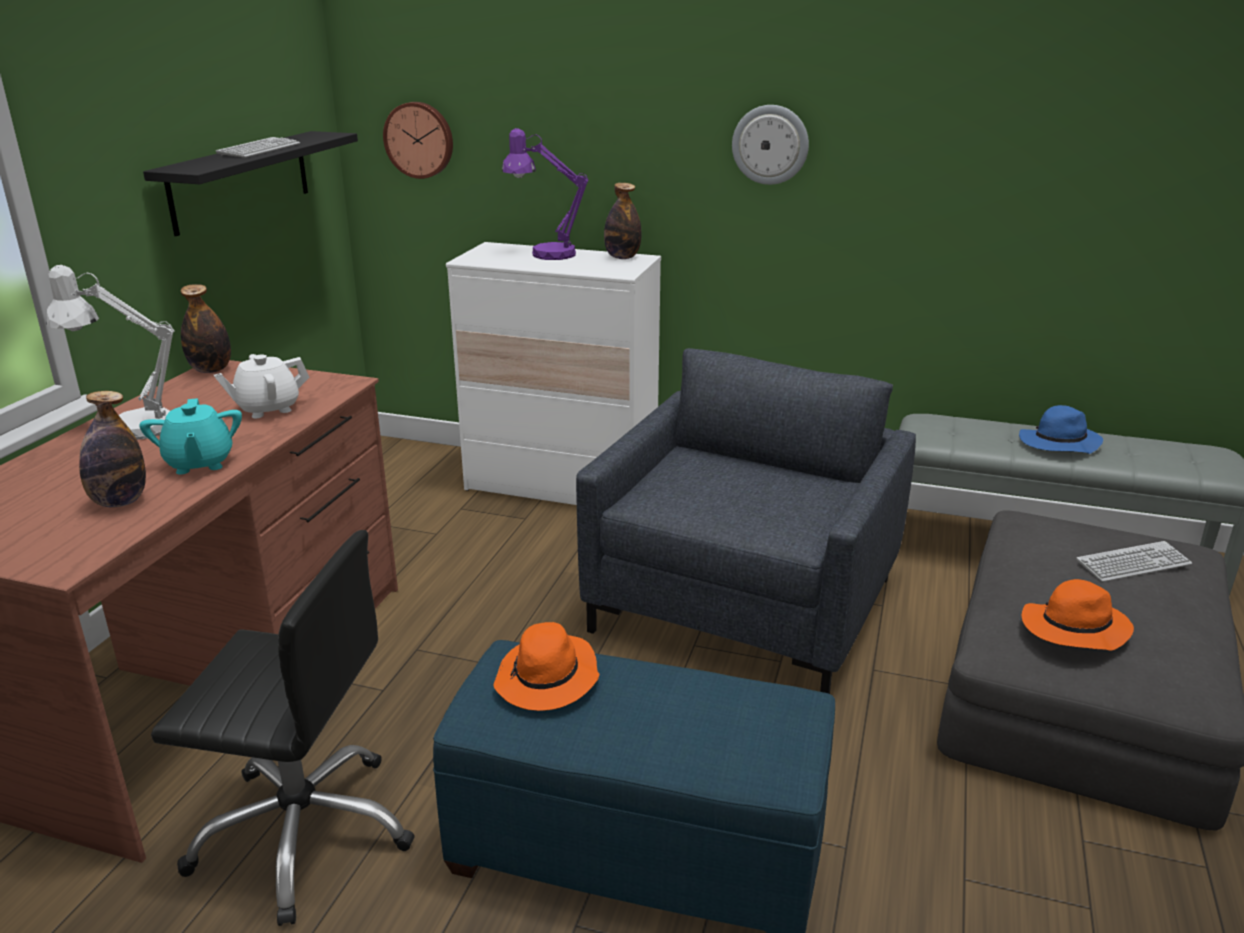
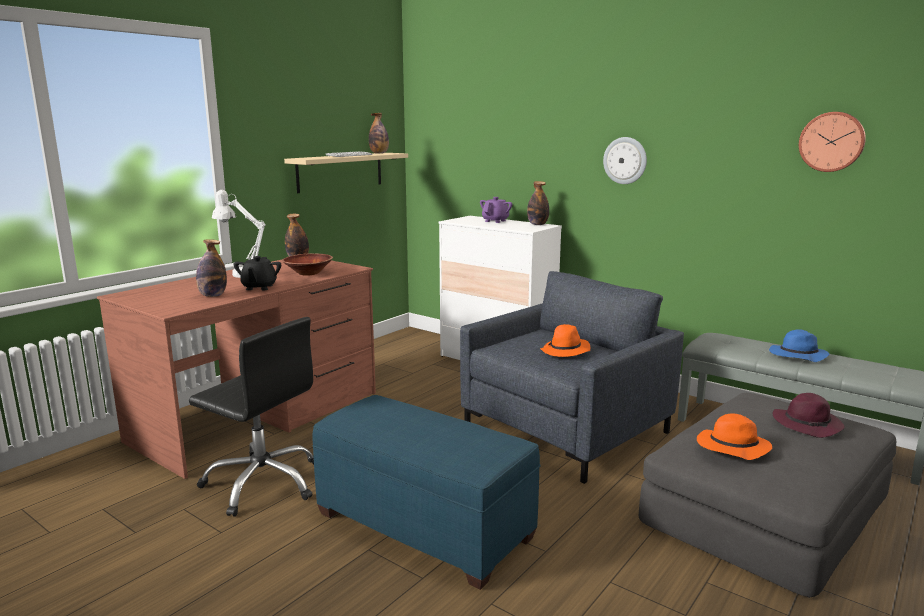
camera: 20 degrees right, 10 degrees down
turquoise teapot [139,398,242,475] -> black teapot [234,256,281,290]
black shelf [143,131,358,236] -> beige shelf [284,153,408,193]
white teapot [214,354,310,418] -> brown bowl [282,253,333,276]
wall clock [383,102,453,179] -> wall clock moved to [799,112,866,172]
orange hat [494,622,599,711] -> orange hat moved to [540,324,590,357]
purple table lamp [502,128,588,260] -> purple teapot [480,197,512,223]
keyboard [1076,541,1192,582] -> purple hat [772,393,844,438]
none -> bottle [369,113,389,154]

